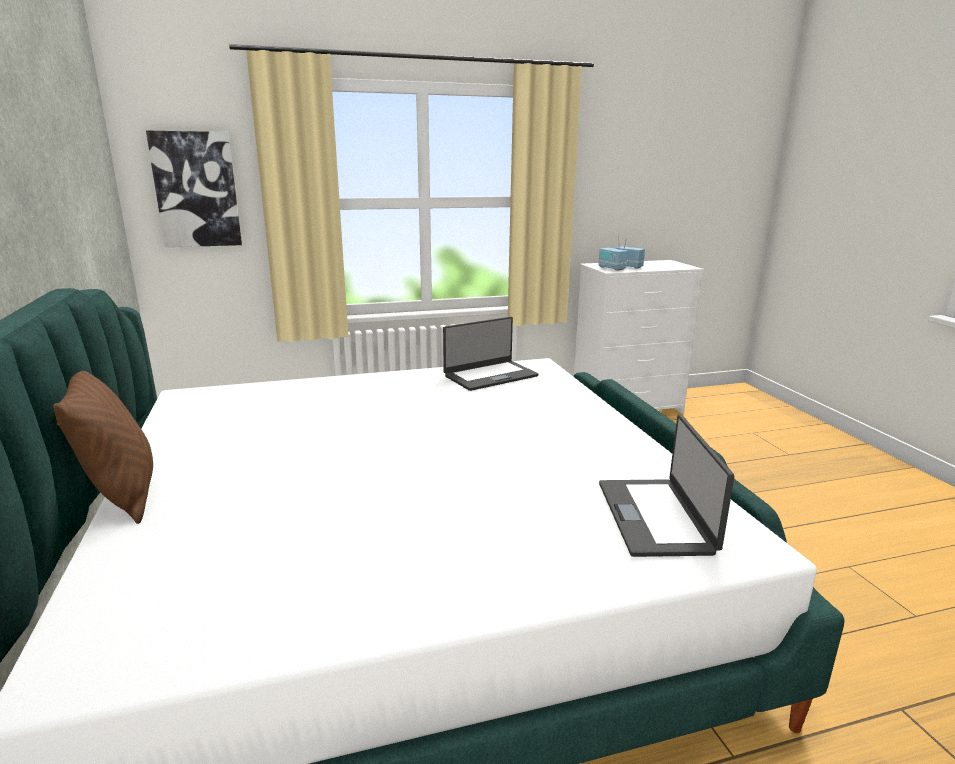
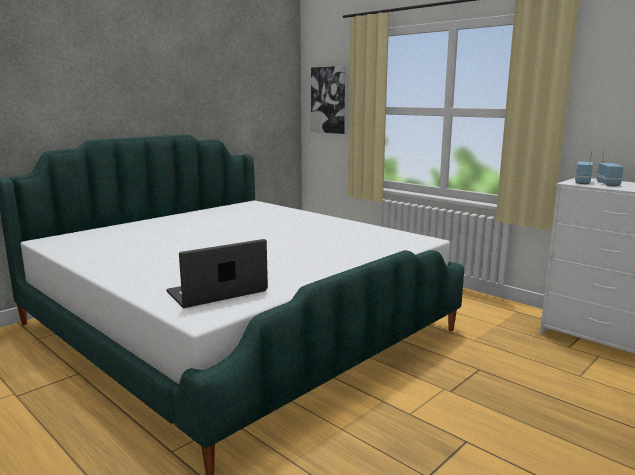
camera: 60 degrees right, 5 degrees down
brown pillow [53,371,153,524] -> none
laptop [443,317,538,391] -> none

